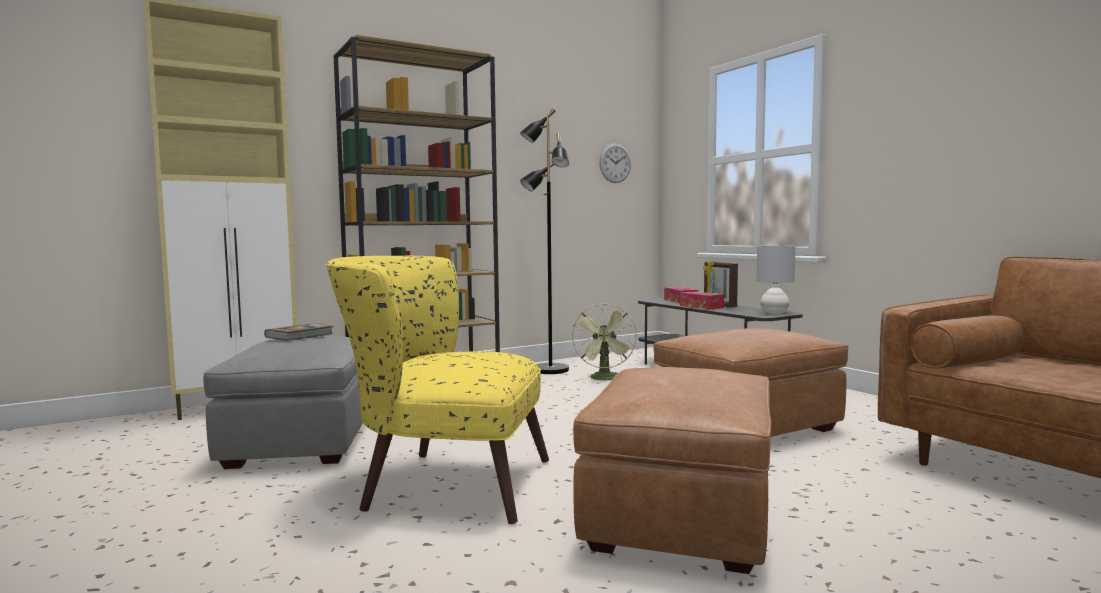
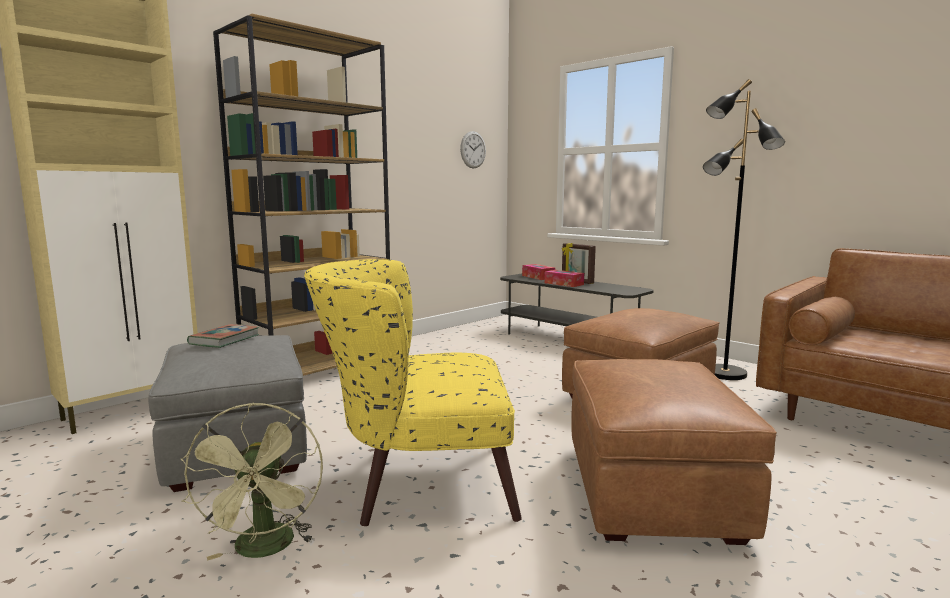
camera: 15 degrees left, 5 degrees up
black floor lamp [520,108,569,374] -> black floor lamp moved to [703,79,785,380]
green fan [572,303,637,380] -> green fan moved to [181,402,323,561]
grey table lamp [756,246,795,314] -> none

